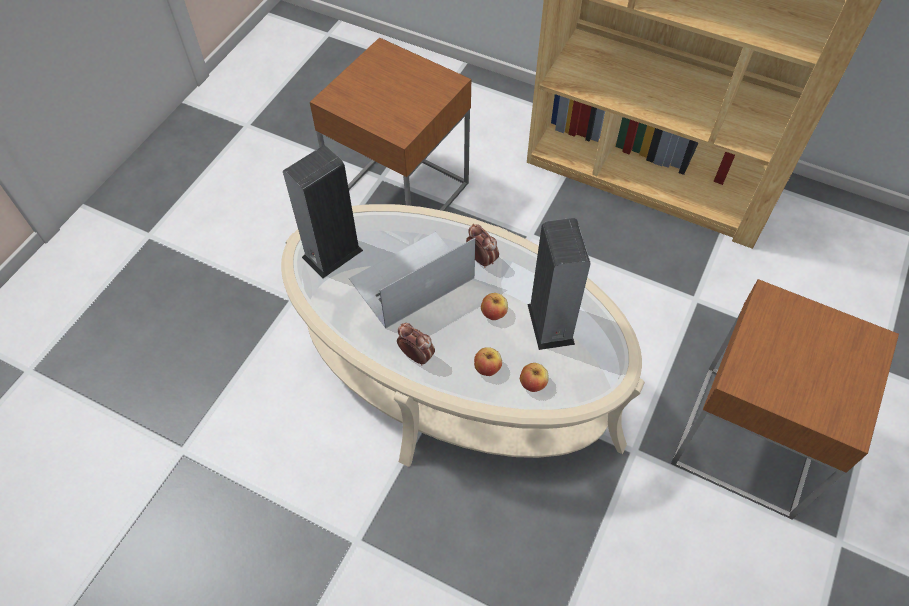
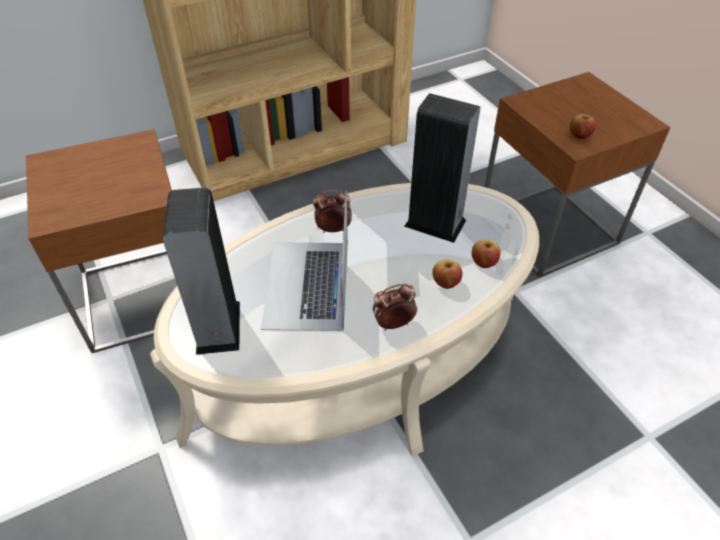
camera: 55 degrees left, 10 degrees down
apple [481,293,508,320] -> apple moved to [570,114,596,139]

